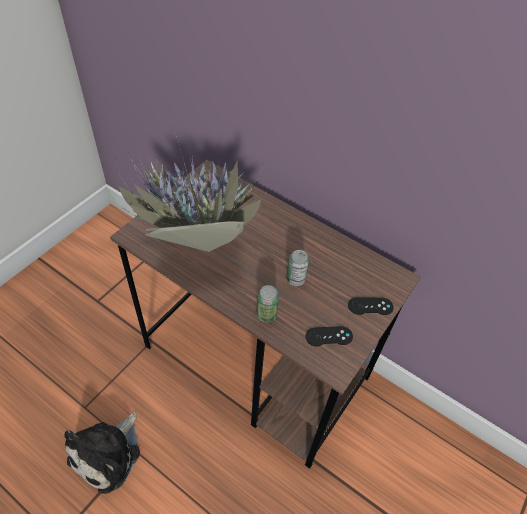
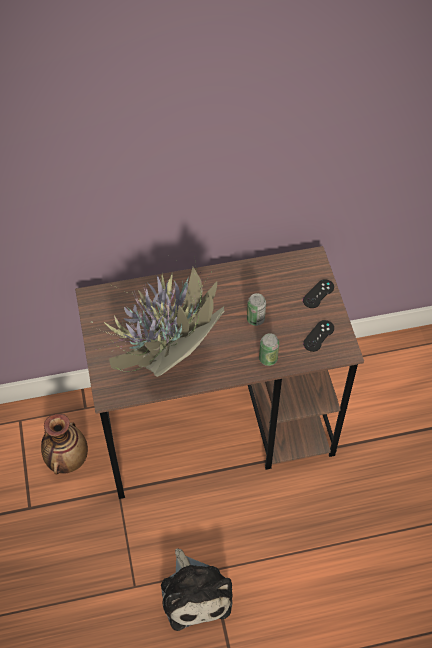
camera: 45 degrees left, 5 degrees up
none -> vase [41,414,88,474]

